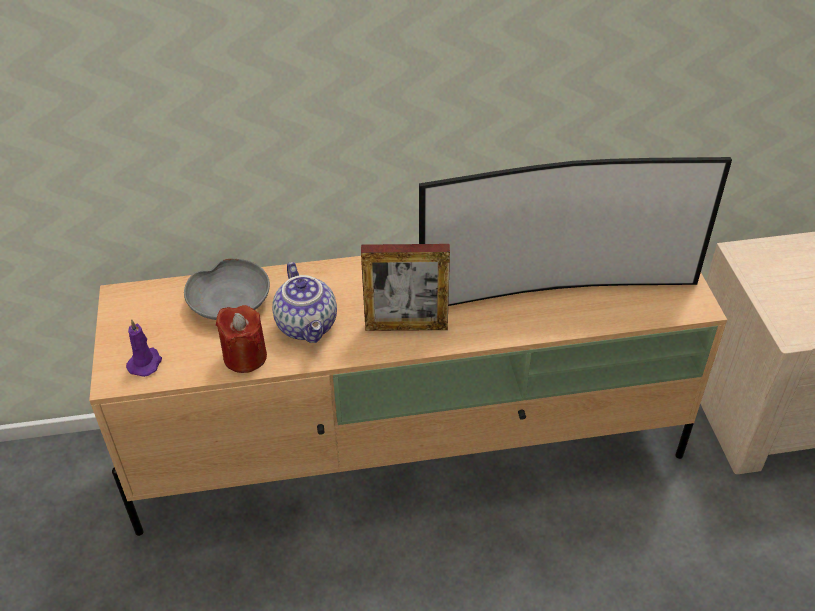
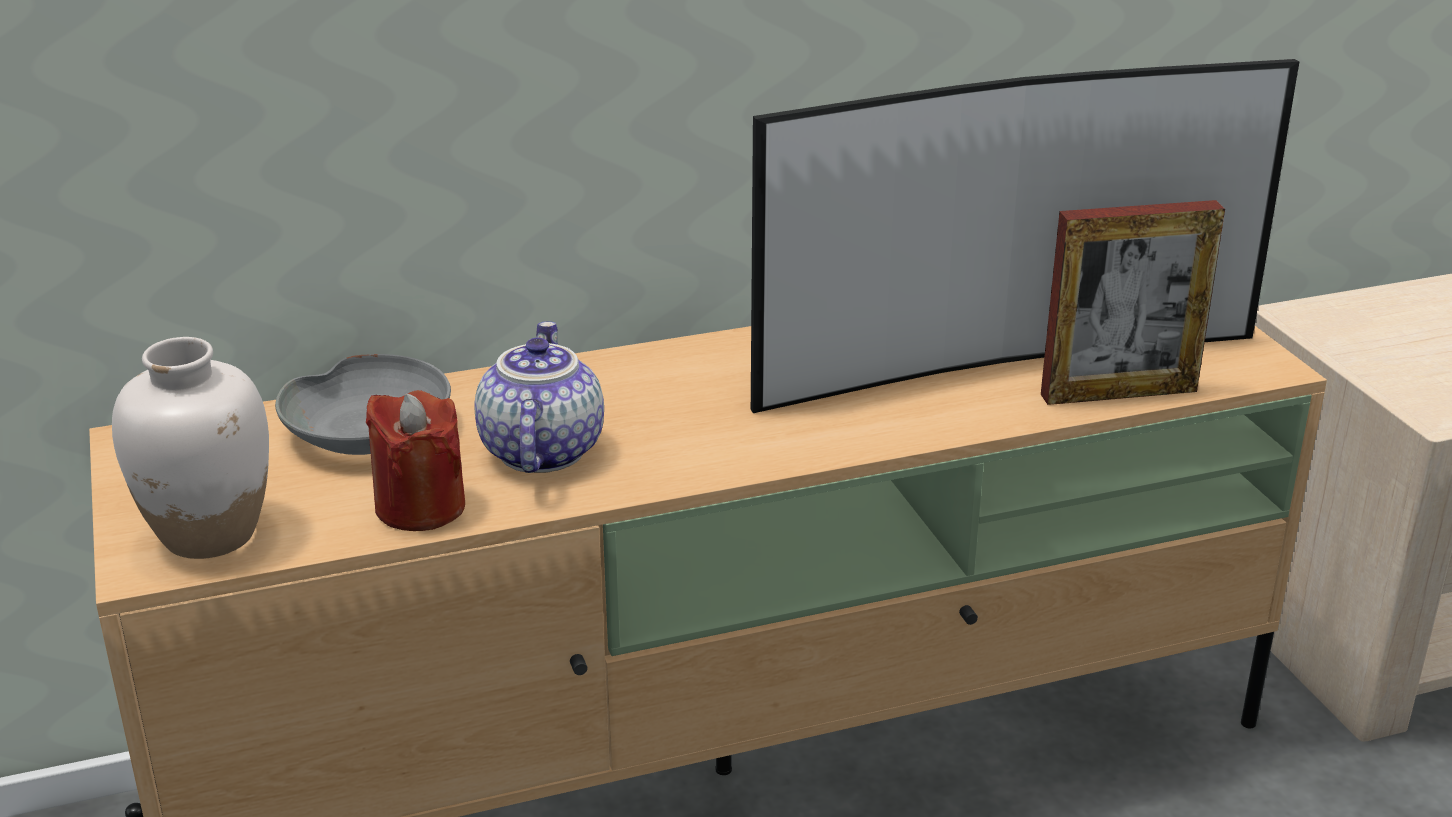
camera: 10 degrees left, 15 degrees down
purple candle [126,320,162,377] -> white vase [112,337,269,559]
teapot [272,262,337,343] -> teapot turned 150 degrees counterclockwise [475,322,604,473]
picture frame [361,244,450,331] -> picture frame moved to [1041,200,1225,405]

